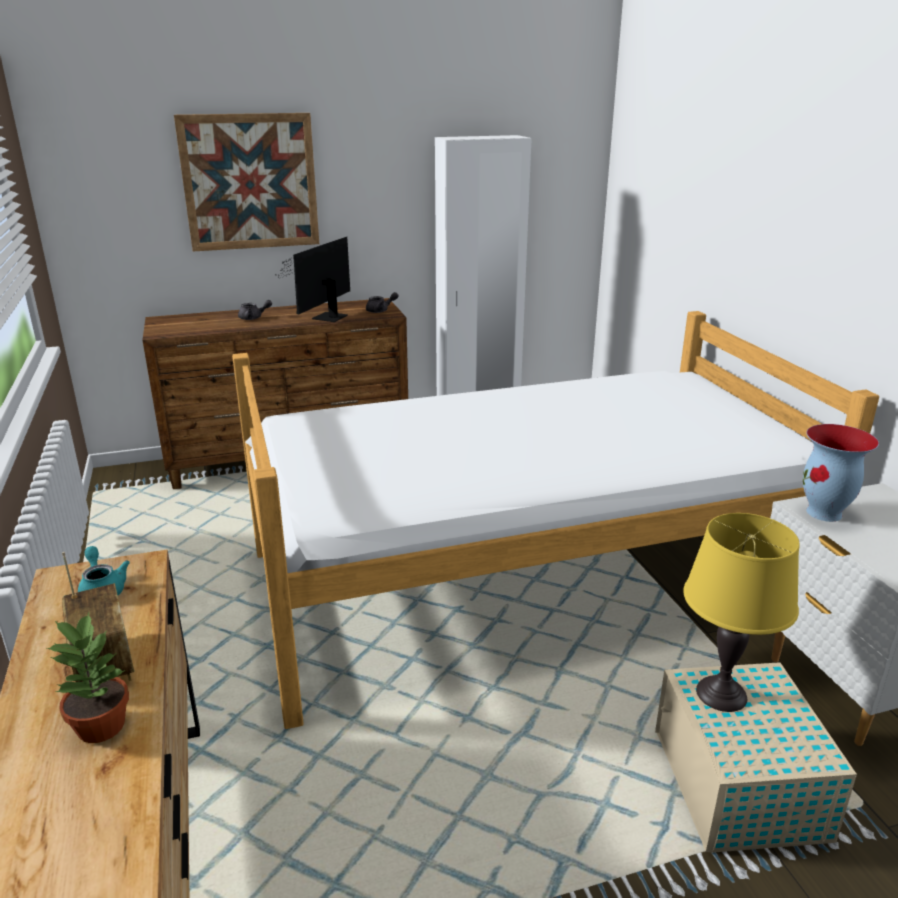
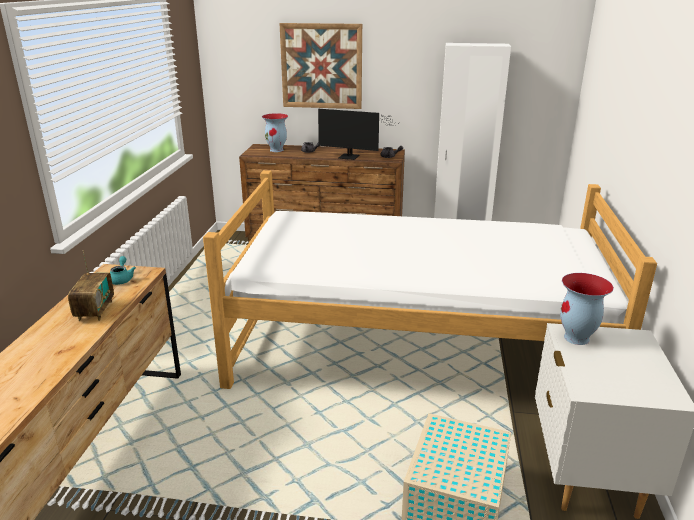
camera: 25 degrees right, 0 degrees up
potted plant [47,613,129,743] -> none
monitor [274,237,350,322] -> monitor turned 120 degrees counterclockwise [318,109,392,160]
yellow table lamp [683,513,800,712] -> none
none -> vase [262,113,288,152]

